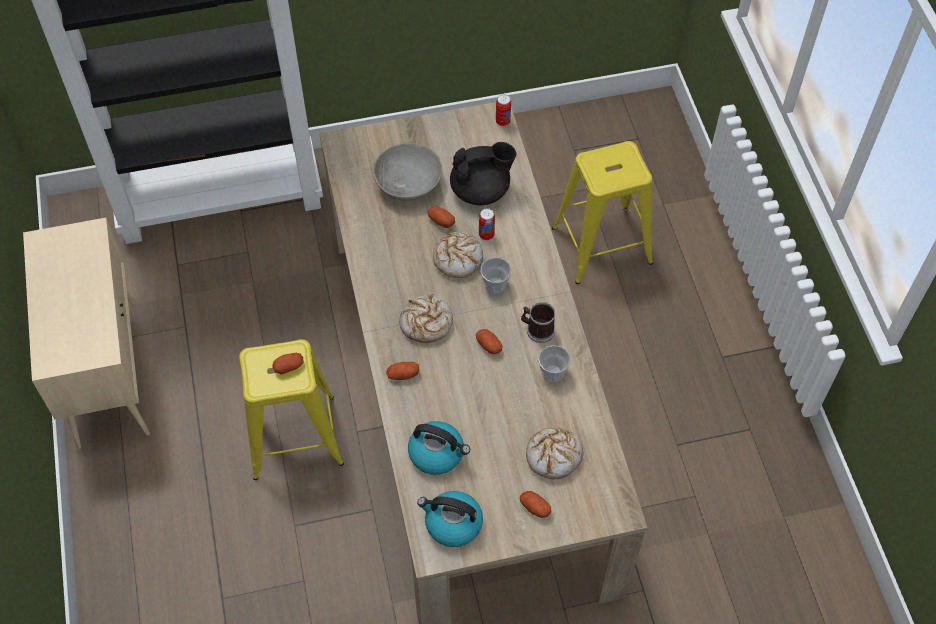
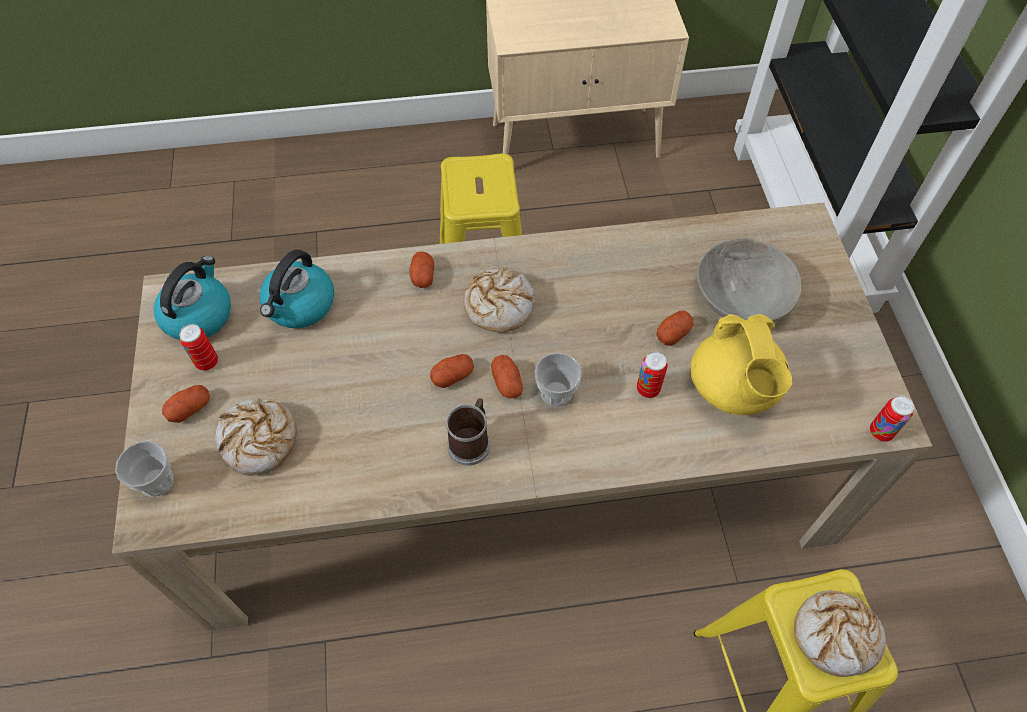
camera: 95 degrees right, 0 degrees up
potato [272,353,304,374] -> potato moved to [491,355,523,399]
bread [433,232,483,278] -> bread moved to [794,590,886,677]
black teapot [450,142,516,206] -> yellow teapot [690,314,792,415]
cup [538,345,571,383] -> cup moved to [115,441,174,497]
none -> can [179,324,218,371]

